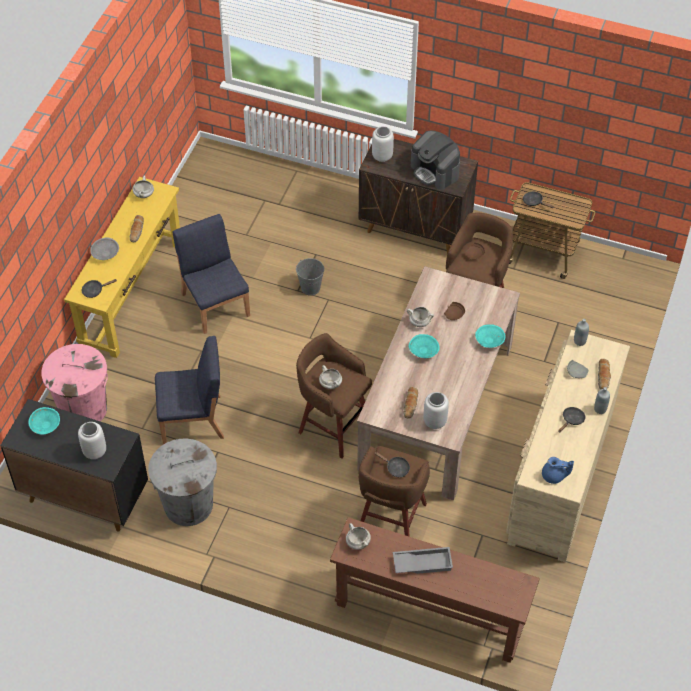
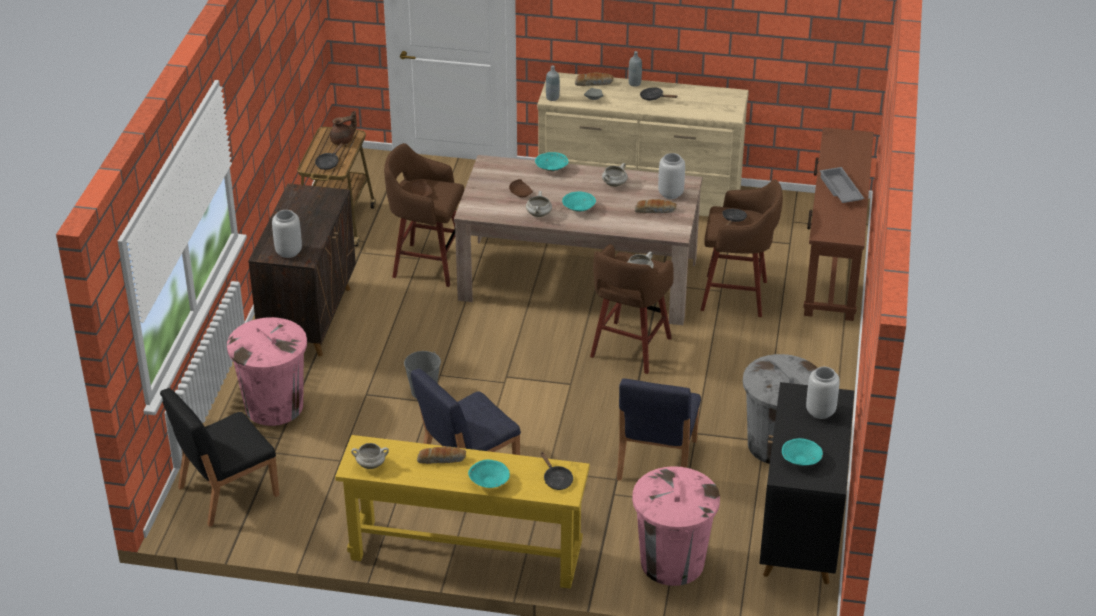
camera: 100 degrees left, 15 degrees down
grey bowl [90,238,119,260] -> turquoise bowl [468,460,510,488]
blue chair [155,336,224,444] -> blue chair turned 150 degrees counterclockwise [617,378,701,481]
white cooking pot [346,523,371,550] -> white cooking pot moved to [602,163,628,187]
coffee machine [411,130,460,190] -> none
blue teapot [542,457,574,484] -> none
none -> black chair [160,388,279,527]
none -> pink trash can [227,317,307,426]
none -> brown teapot [330,111,357,145]

